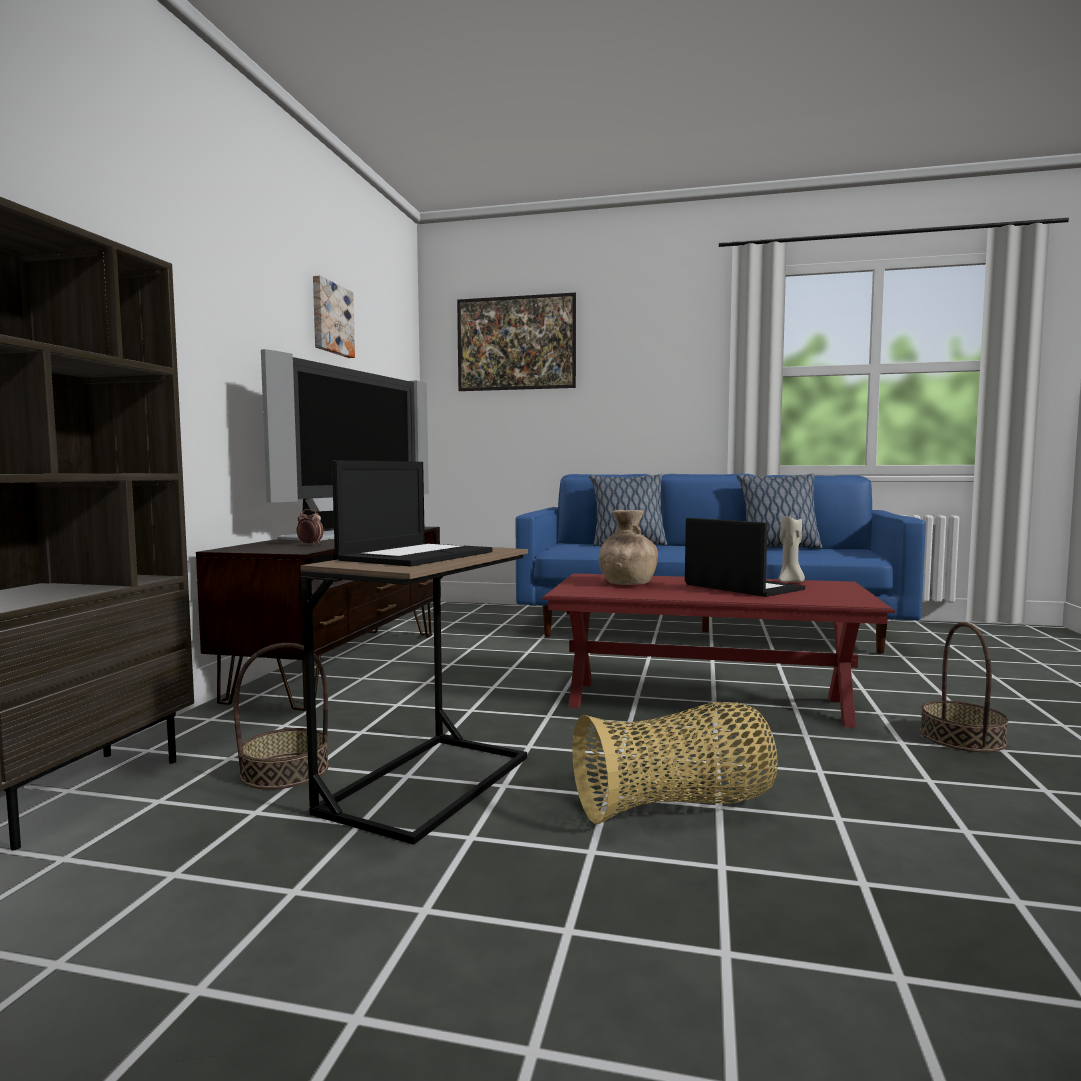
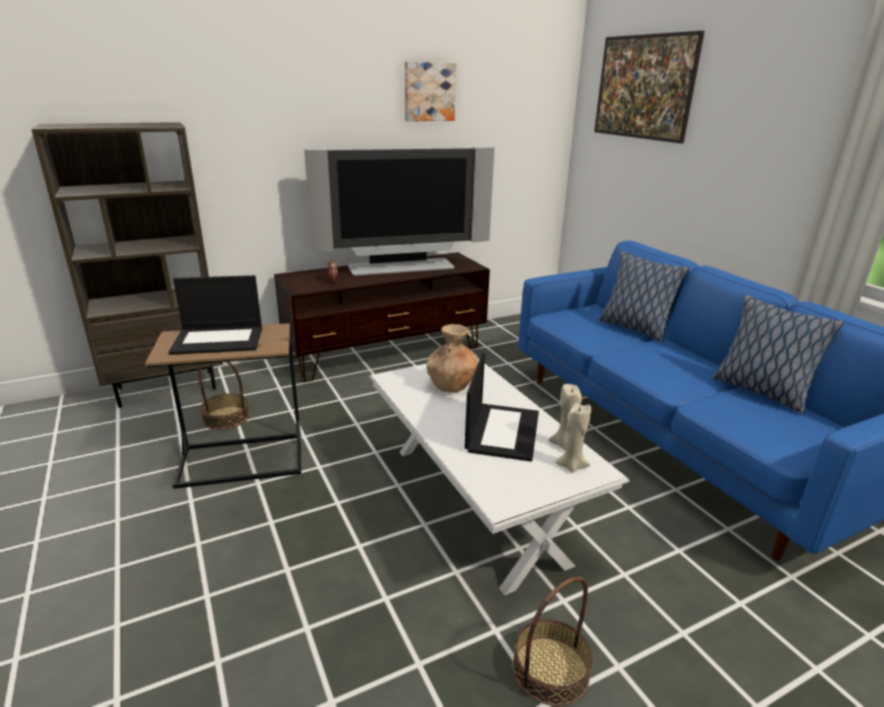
camera: 50 degrees right, 20 degrees up
red coffee table [542,573,895,728] -> white coffee table [369,358,630,595]
basket [572,702,778,824] -> none
none -> beige candle [555,403,591,473]

